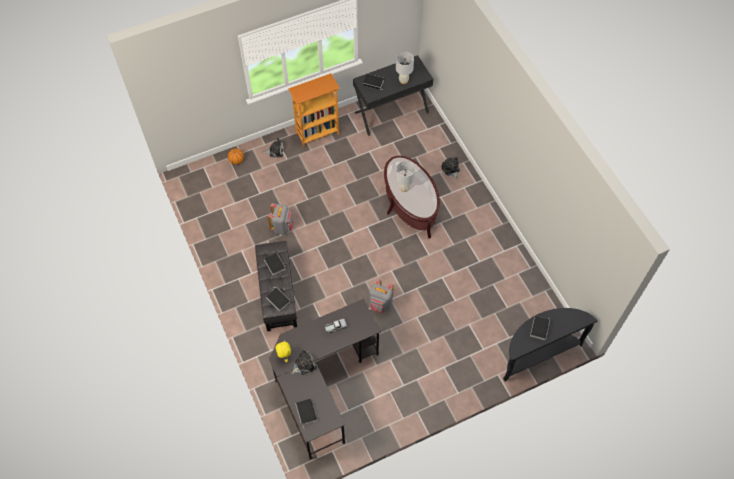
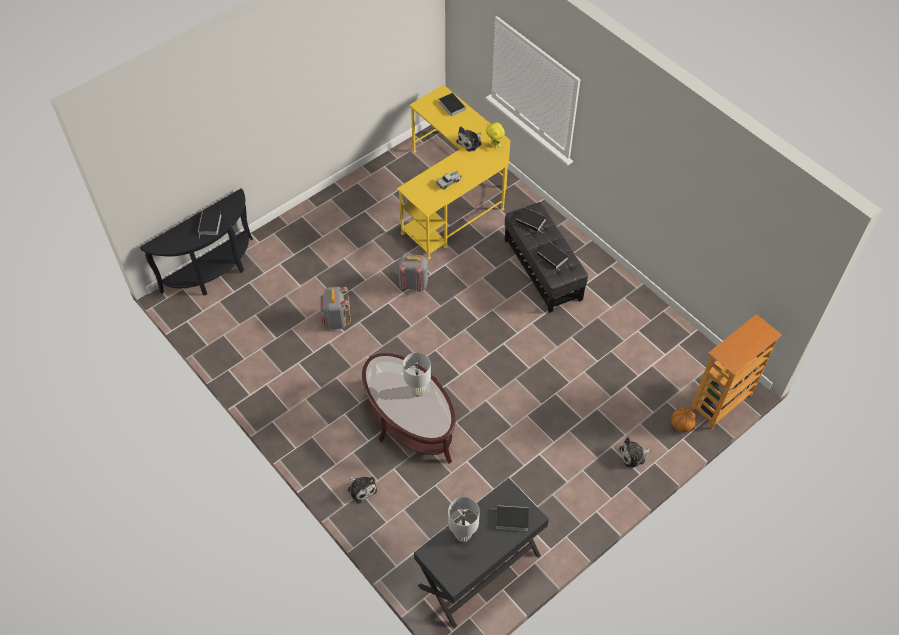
camera: 165 degrees right, 5 degrees down
grey backpack [268,203,294,235] -> grey backpack moved to [320,287,351,329]
black desk [269,299,381,460] -> yellow desk [397,85,510,260]
bookcase [288,73,340,148] -> bookcase moved to [691,314,782,429]

